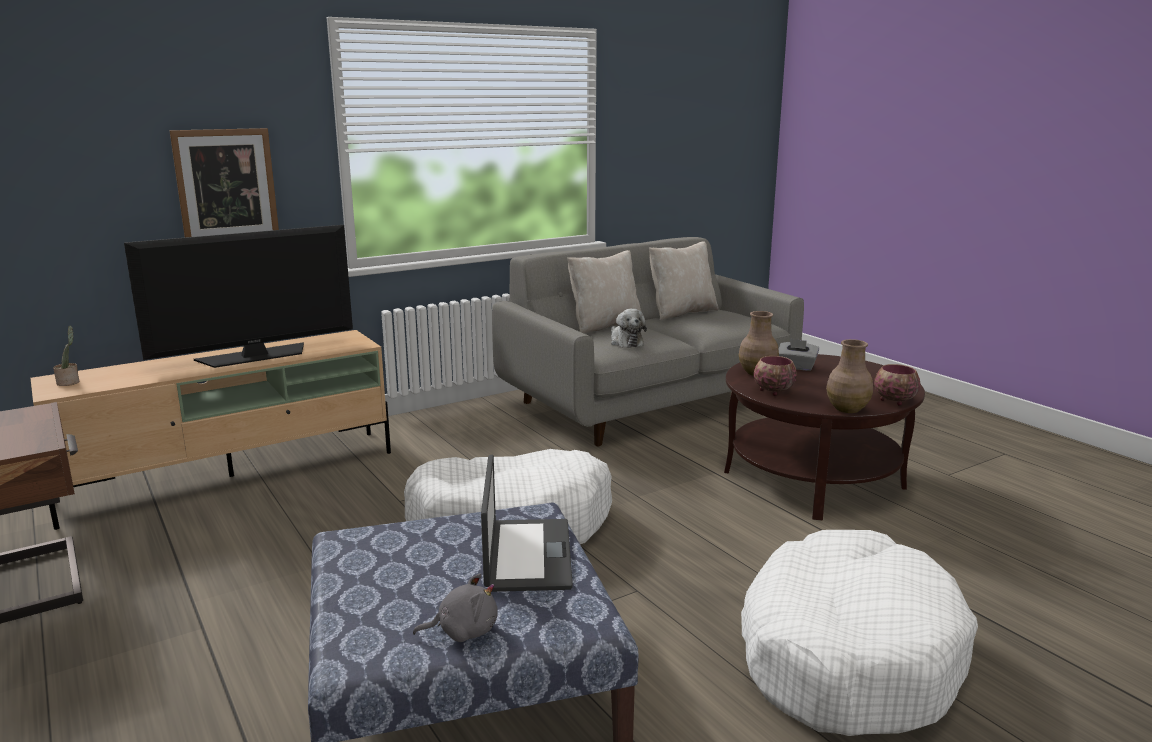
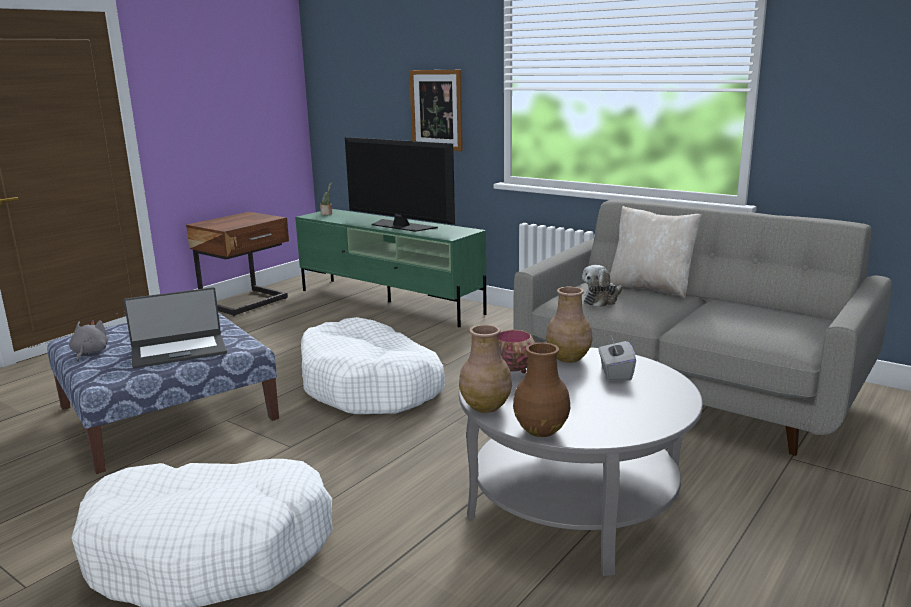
camera: 70 degrees right, 0 degrees up
beige tv stand [31,330,391,530] -> green tv stand [295,209,487,327]
grey plush toy [413,573,498,642] -> grey plush toy turned 150 degrees counterclockwise [69,320,108,361]
beige pillow [649,241,719,320] -> none
brown coffee table [724,354,925,520] -> grey coffee table [459,347,703,576]
bowl [874,364,921,406] -> brown vase [513,343,570,437]

